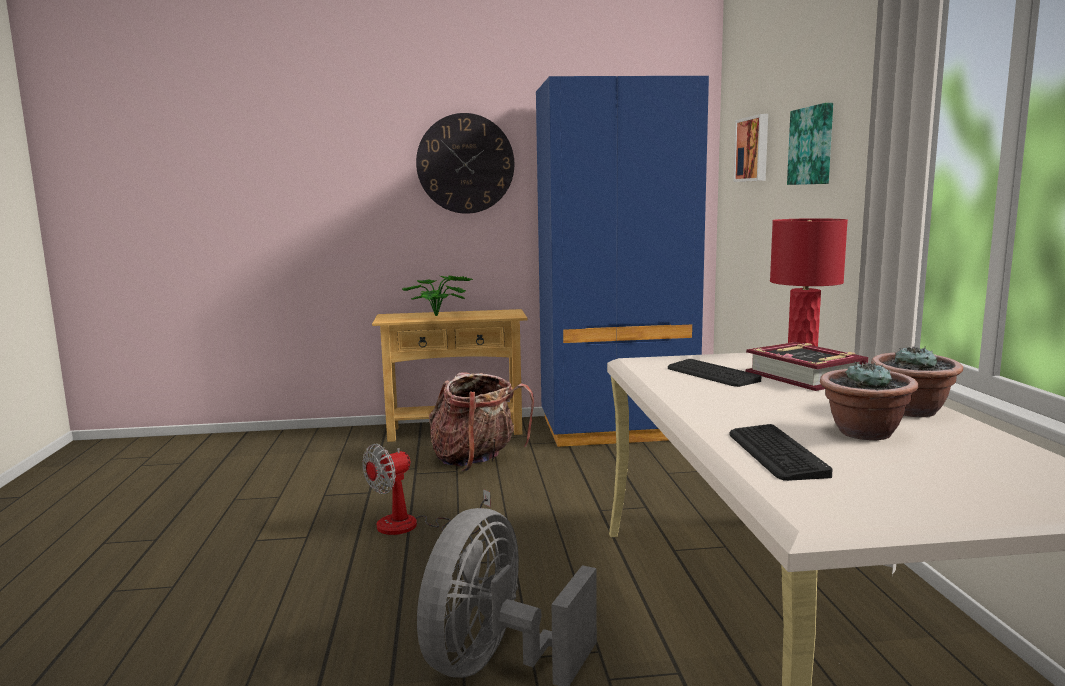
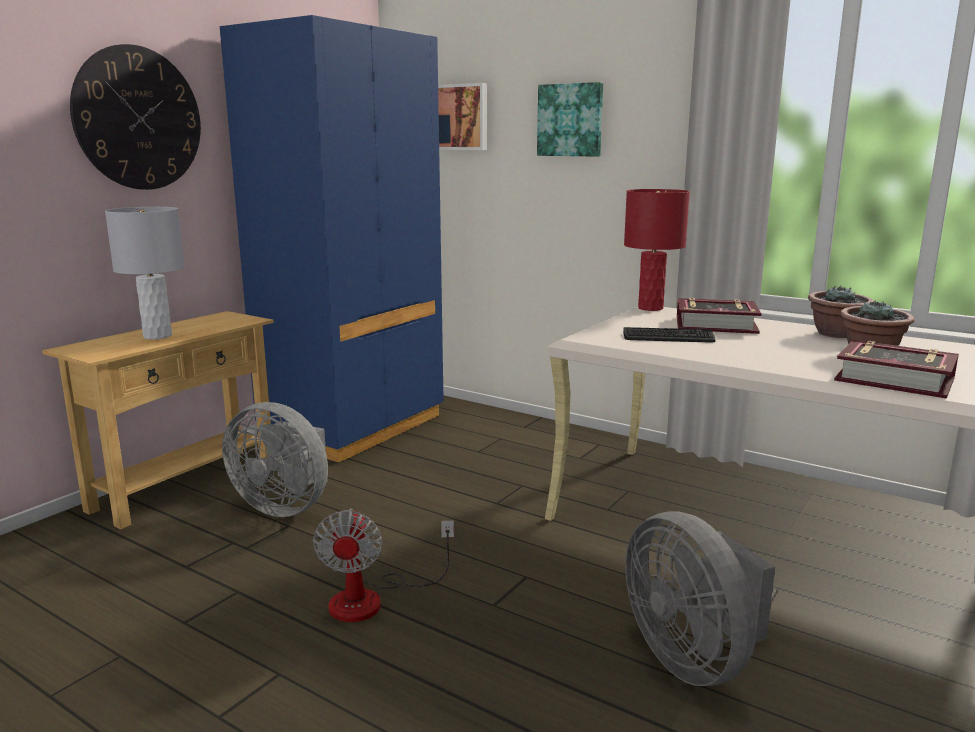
camera: 50 degrees left, 5 degrees up
potted plant [402,276,473,317] -> grey table lamp [105,207,185,340]
backpack [429,372,534,471] -> grey fan [222,402,328,517]
keyboard [729,424,833,481] -> book [834,340,959,399]

